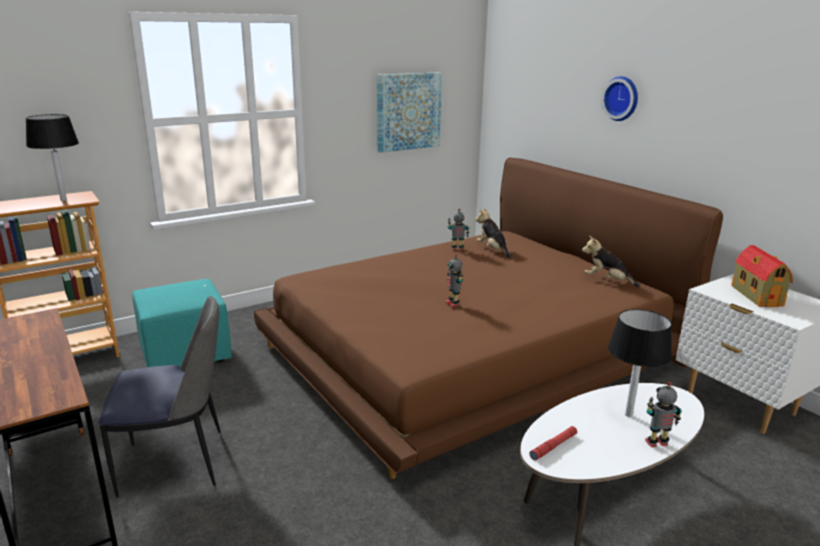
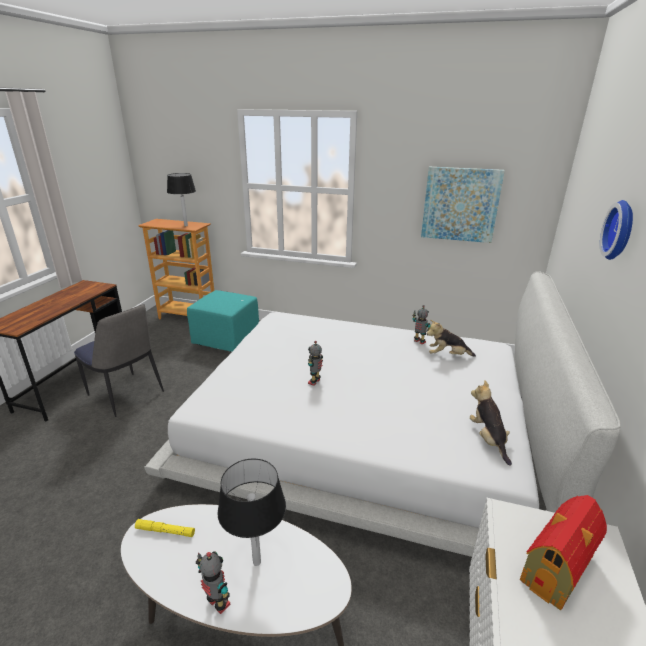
camera: 50 degrees right, 5 degrees up
brown bed [254,158,723,479] -> white bed [144,271,621,557]
plush toy [475,208,513,258] -> plush toy turned 105 degrees counterclockwise [427,320,476,357]
red flashlight [530,426,577,460] -> yellow flashlight [135,519,195,537]

